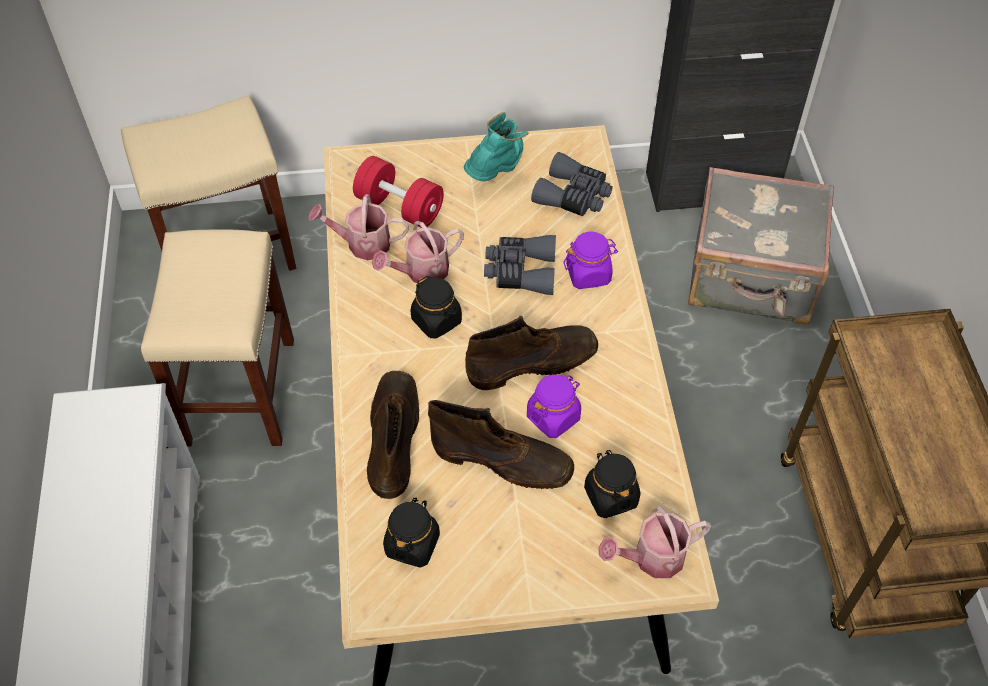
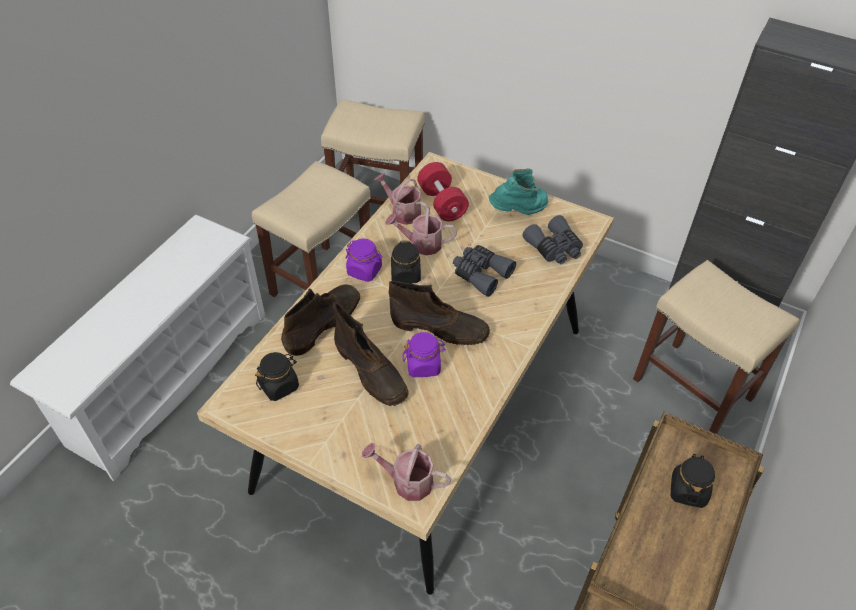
camera: 35 degrees right, 5 degrees down
purple jar [564,231,618,289] -> purple jar moved to [346,239,382,282]
black jar [584,450,640,518] -> black jar moved to [670,454,715,508]
grey suitcase [688,167,834,324] -> beige stool [633,260,799,434]

